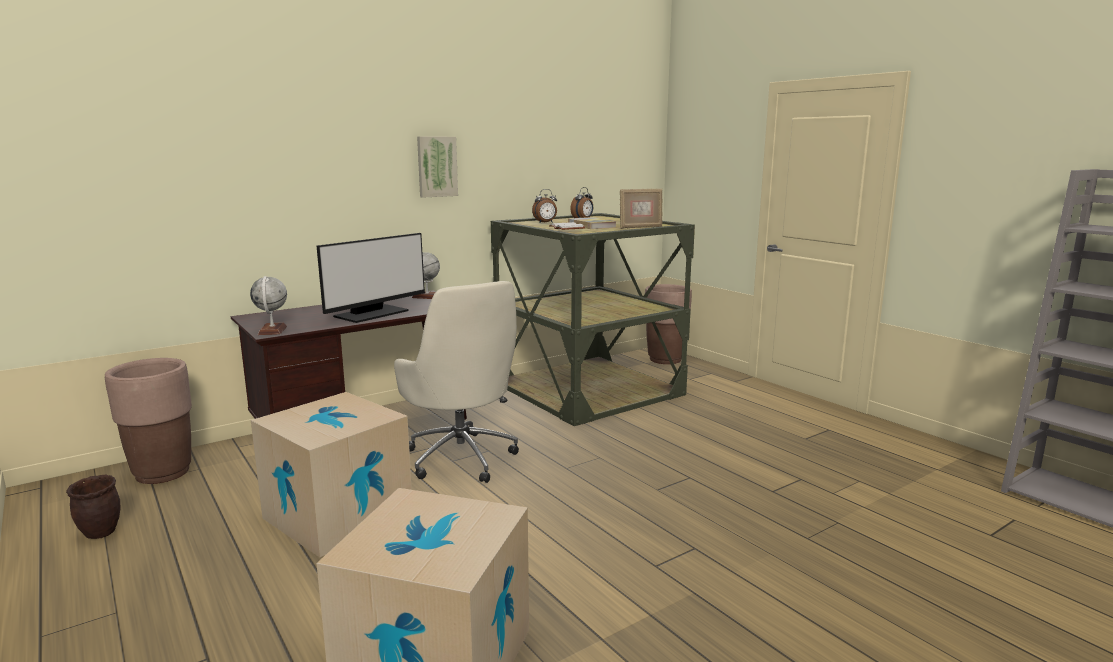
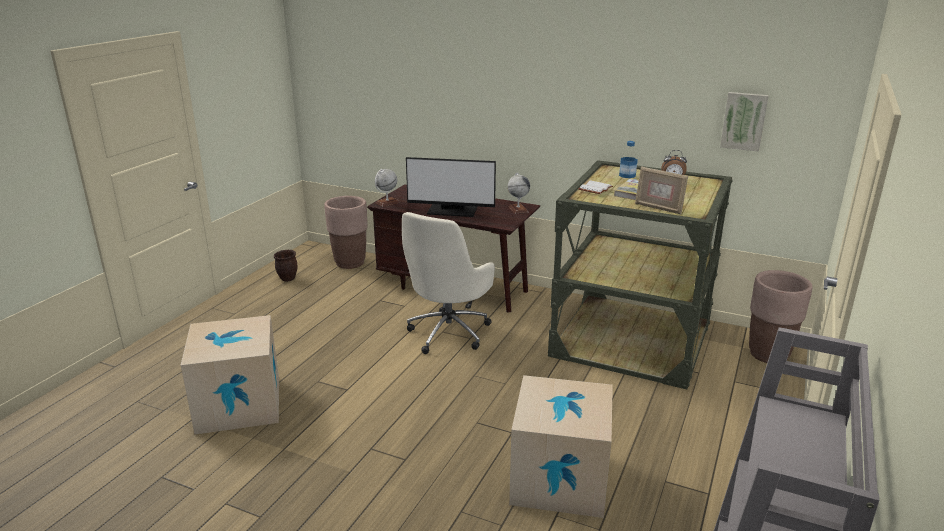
camera: 60 degrees right, 10 degrees up
cardboard box [251,392,412,557] -> cardboard box moved to [509,375,613,518]
picture [417,136,458,198] -> picture moved to [720,92,769,152]
alarm clock [532,189,557,223] -> bottle [619,141,638,178]

